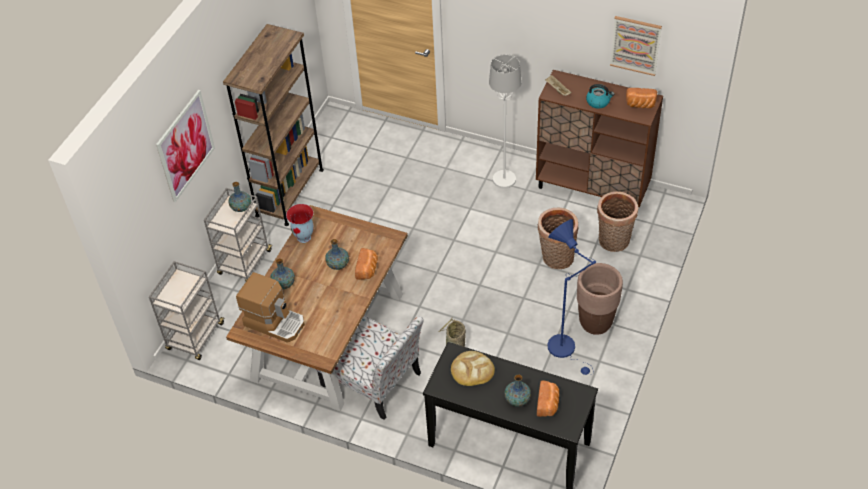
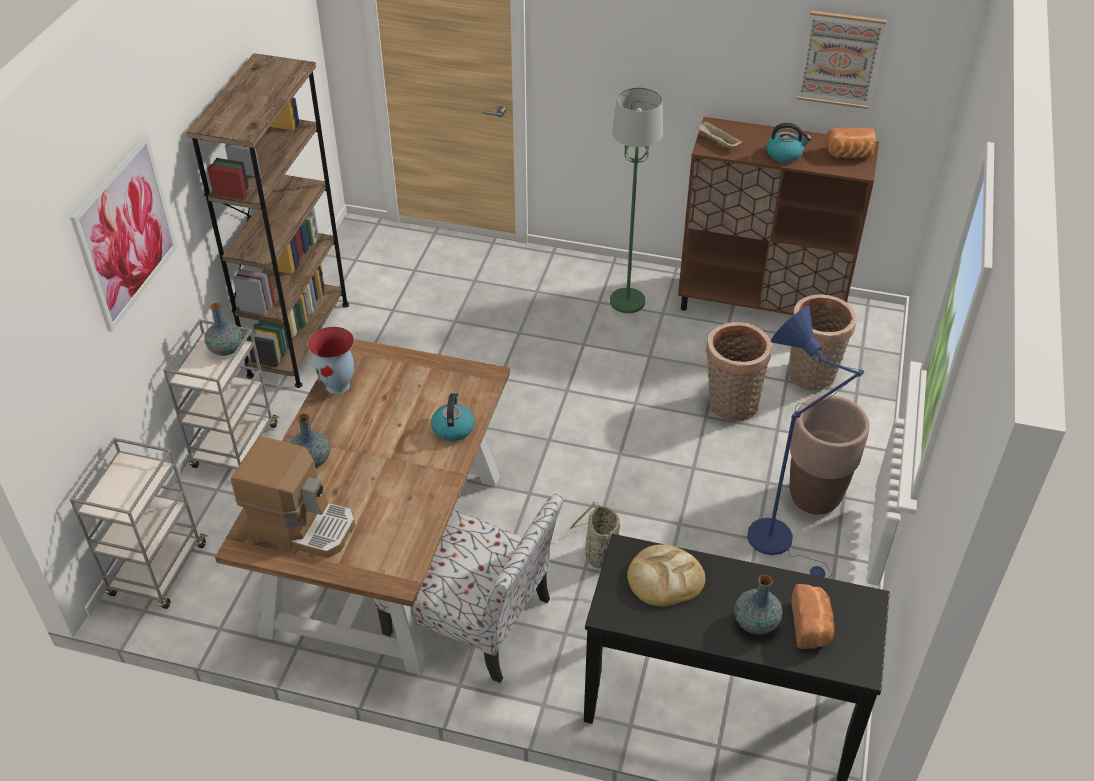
camera: 10 degrees left, 5 degrees down
vase [325,239,349,270] -> none
bread [355,248,378,280] -> kettle [431,392,475,441]
white floor lamp [489,54,522,188] -> green floor lamp [610,87,663,313]

